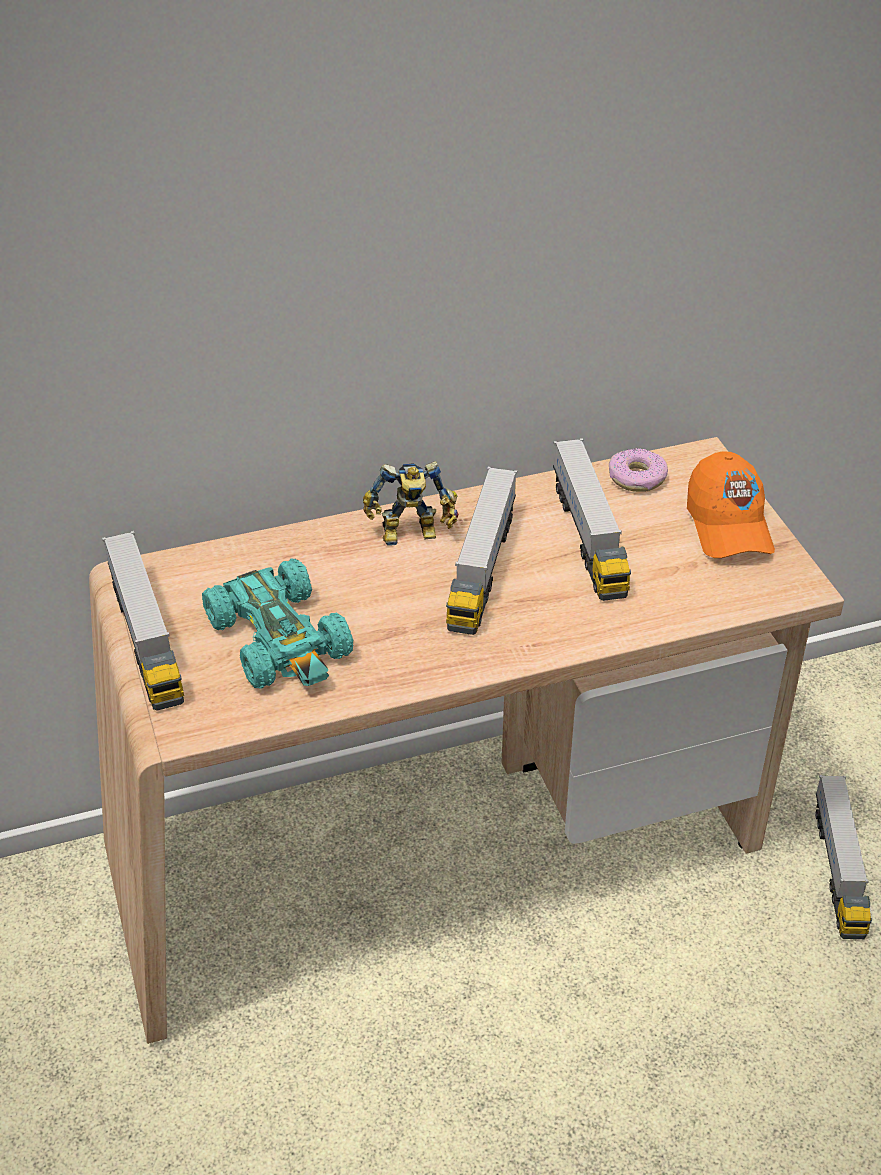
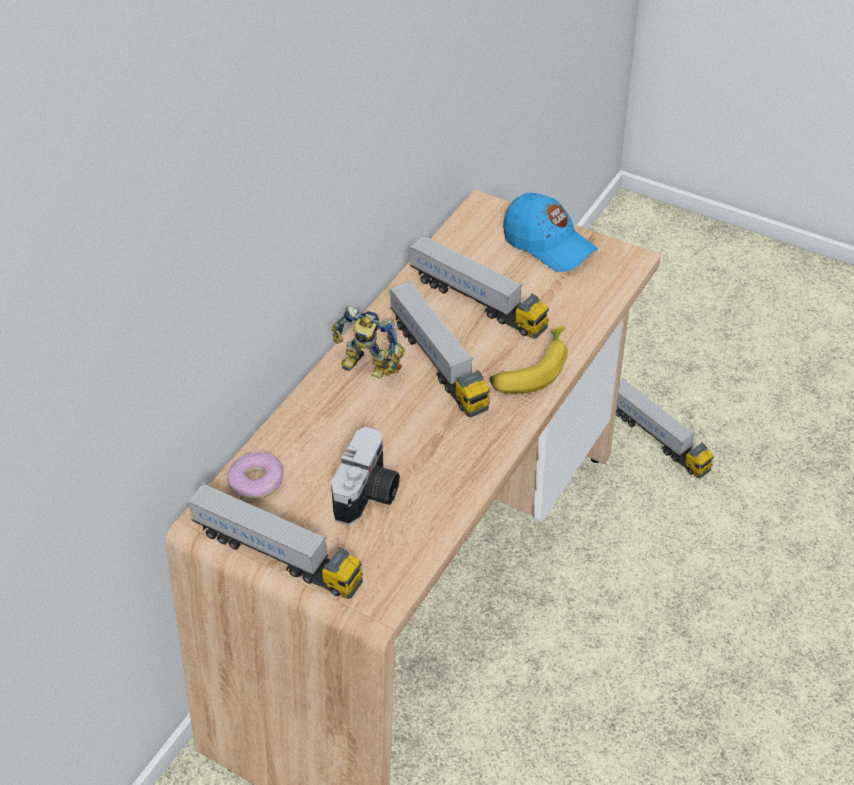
camera: 40 degrees left, 5 degrees up
turquoise toy car [202,559,354,689] -> camera [331,426,400,525]
toy robot [363,461,459,546] -> toy robot turned 75 degrees clockwise [332,305,405,379]
donut [609,448,668,492] -> donut moved to [227,452,283,499]
orange cap [687,451,775,558] -> blue cap [503,193,598,272]
none -> banana [490,325,568,393]

